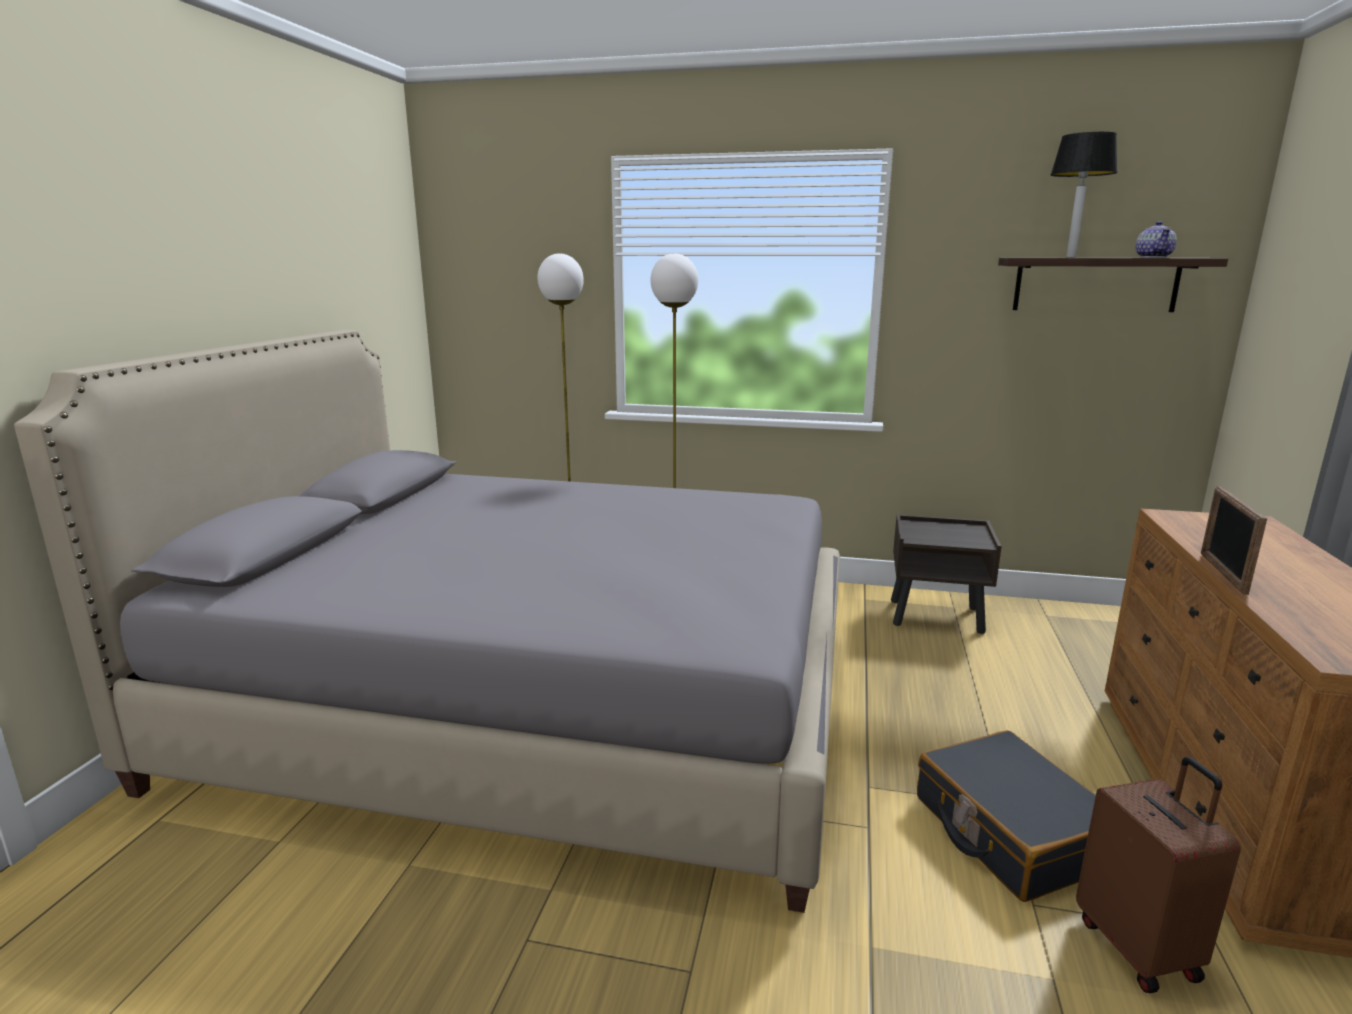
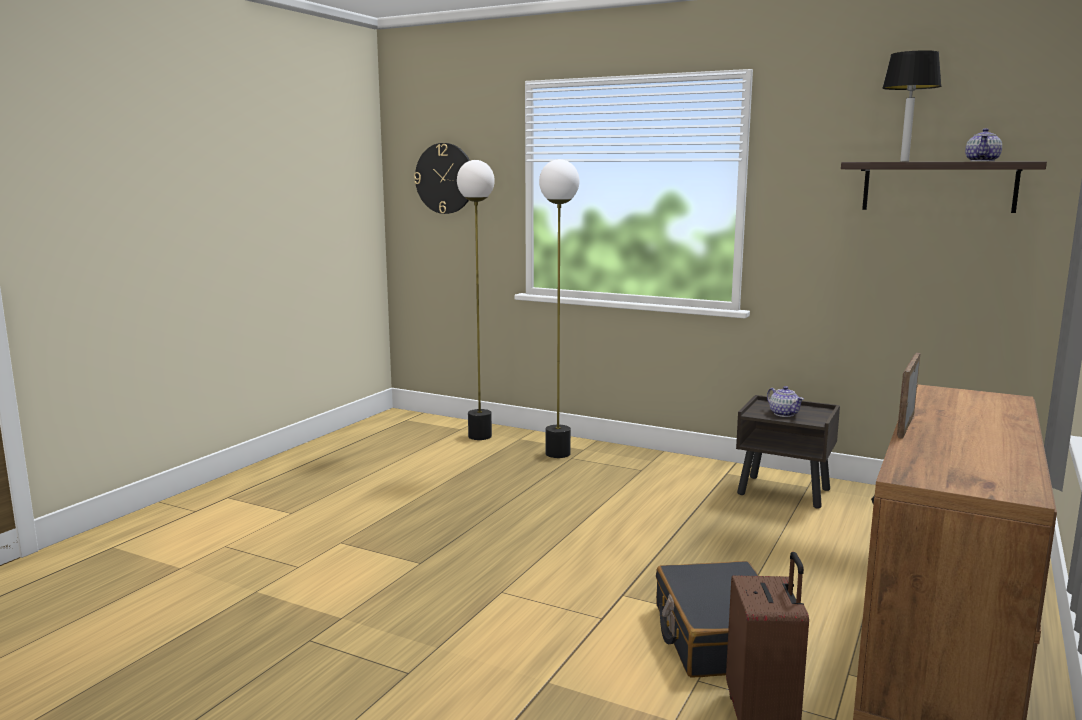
camera: 15 degrees right, 5 degrees down
grey bed [14,329,840,913] -> none
none -> wall clock [414,143,470,214]
none -> teapot [767,386,804,417]

